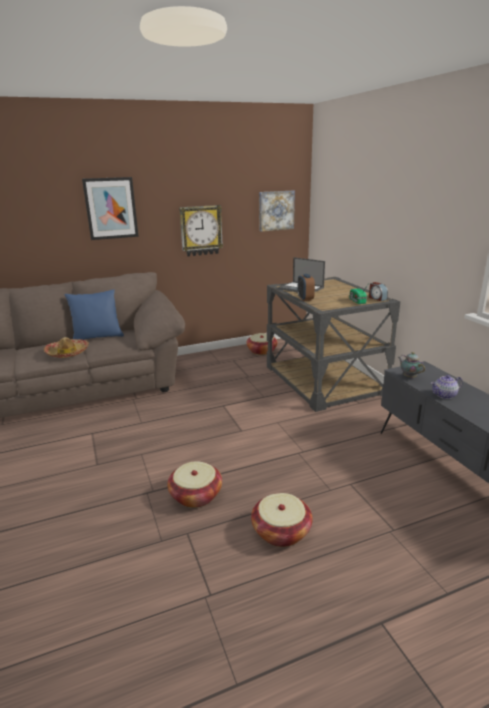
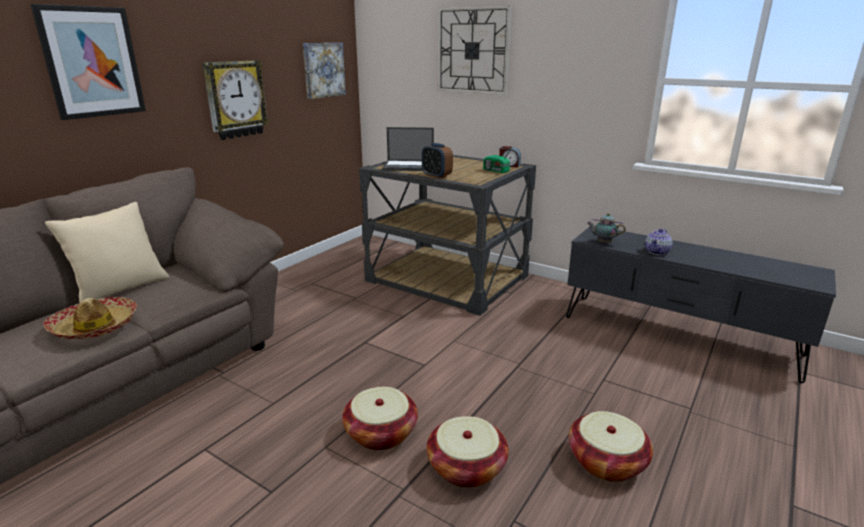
camera: 35 degrees left, 0 degrees up
blue pillow [65,289,124,340] -> beige pillow [45,202,170,303]
basket [246,333,278,355] -> basket moved to [342,387,418,450]
none -> wall clock [437,5,512,95]

